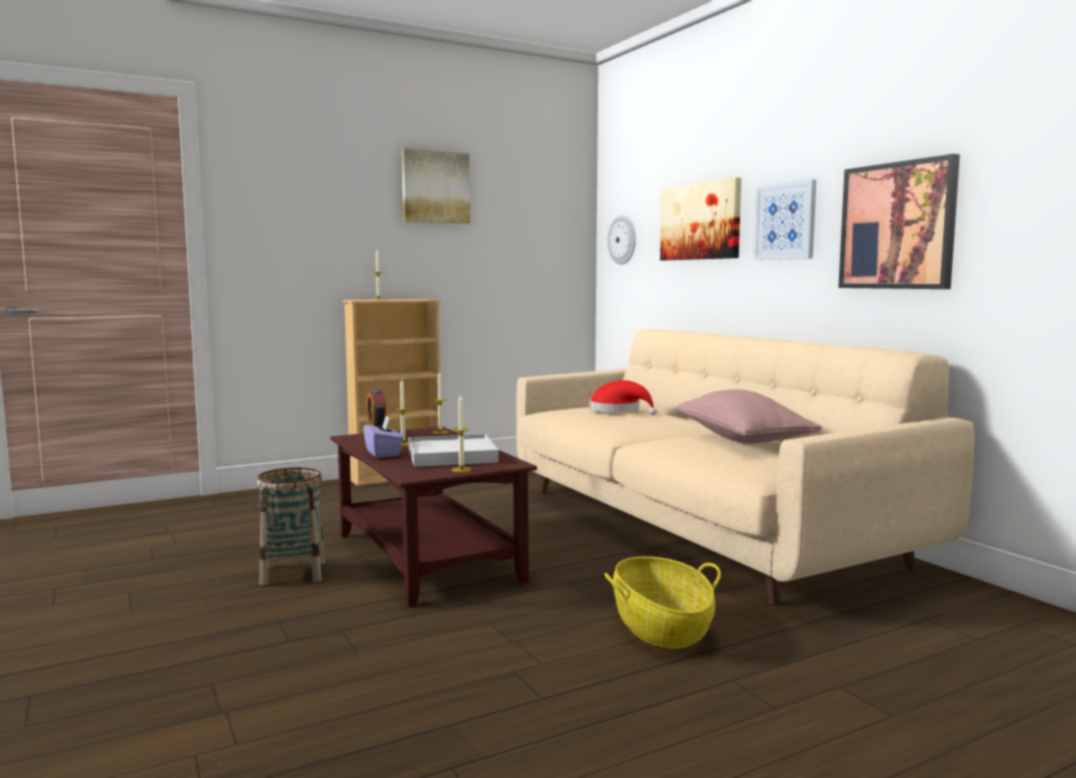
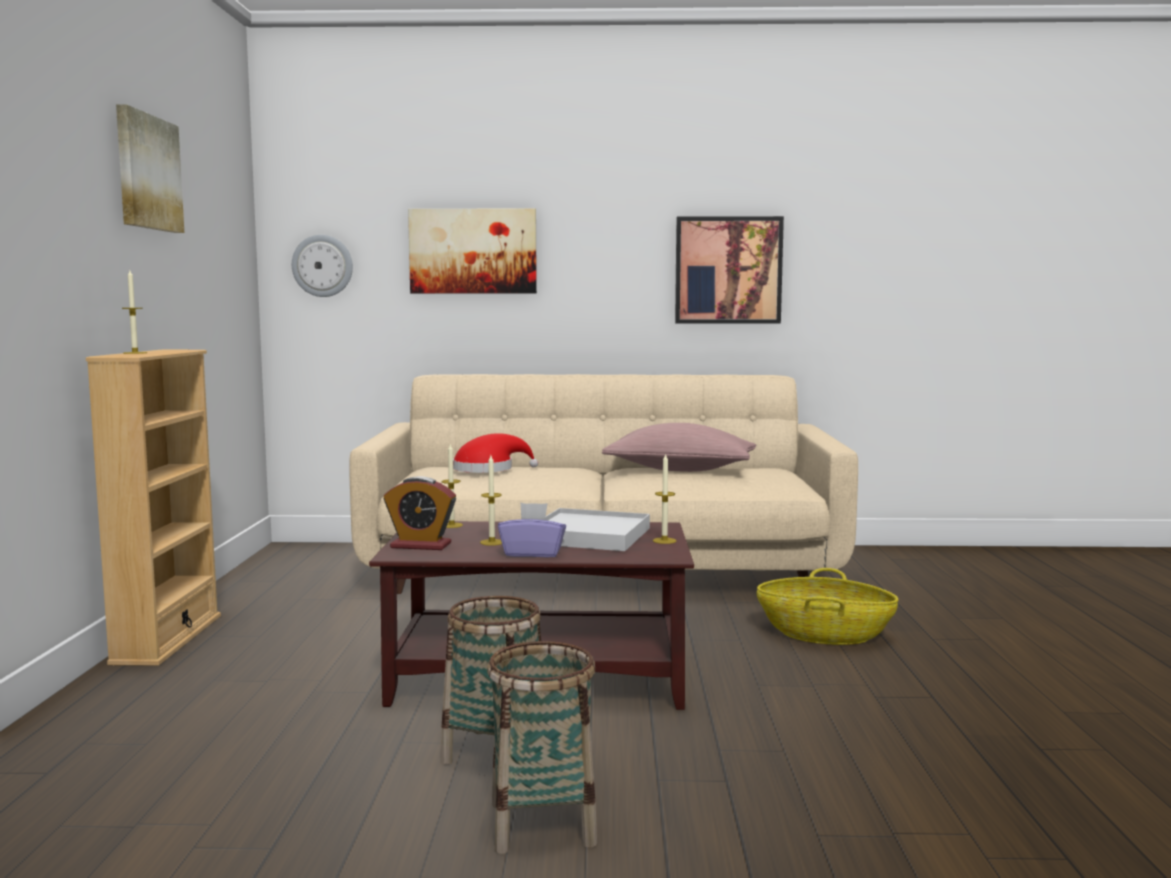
camera: 60 degrees left, 0 degrees up
picture [754,179,816,260] -> none
none -> basket [487,641,597,854]

